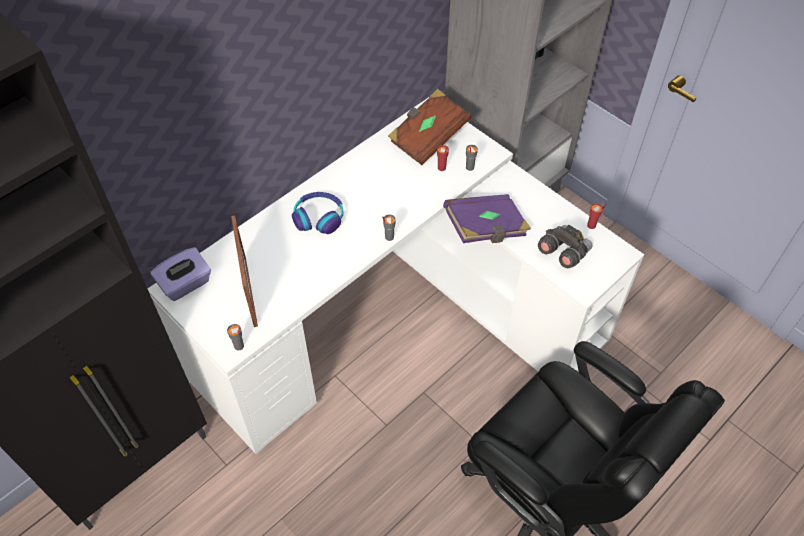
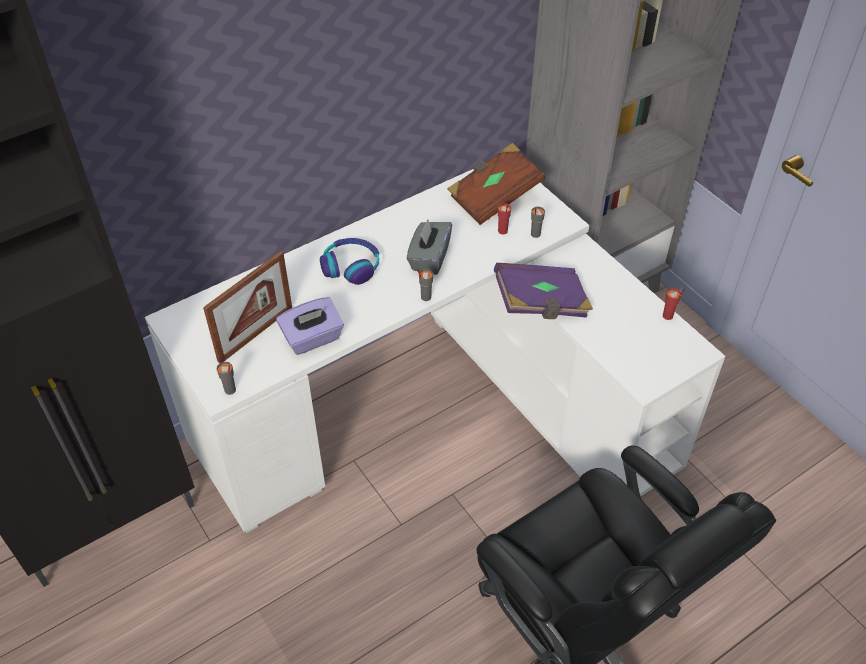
camera: 10 degrees right, 5 degrees down
purple tissue box [150,247,211,301] -> purple tissue box moved to [276,297,344,355]
picture frame [231,215,258,327] -> picture frame turned 45 degrees clockwise [203,251,292,363]
grey binoculars [538,224,592,268] -> none
none -> grey tissue box [407,219,452,275]

